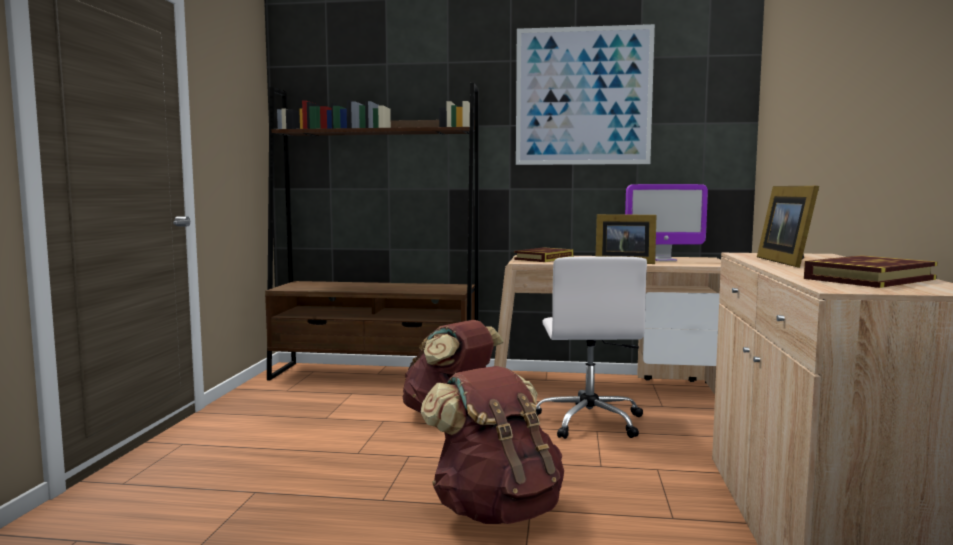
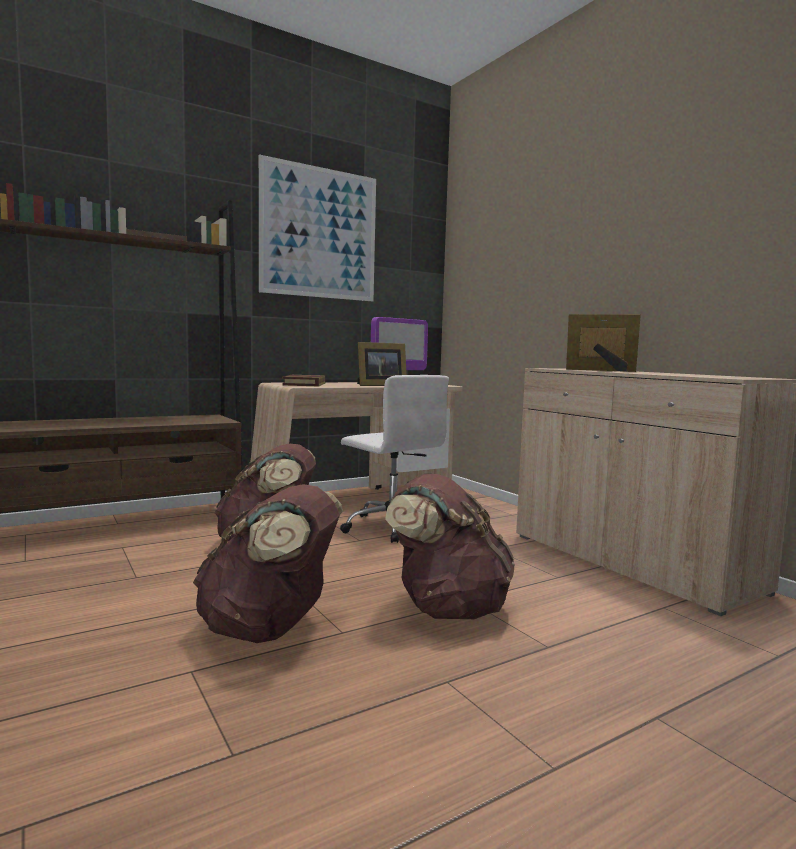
camera: 40 degrees left, 0 degrees up
picture frame [757,186,819,268] -> picture frame turned 150 degrees clockwise [566,314,641,372]
book [804,255,937,288] -> none
none -> brown backpack [193,484,343,643]

